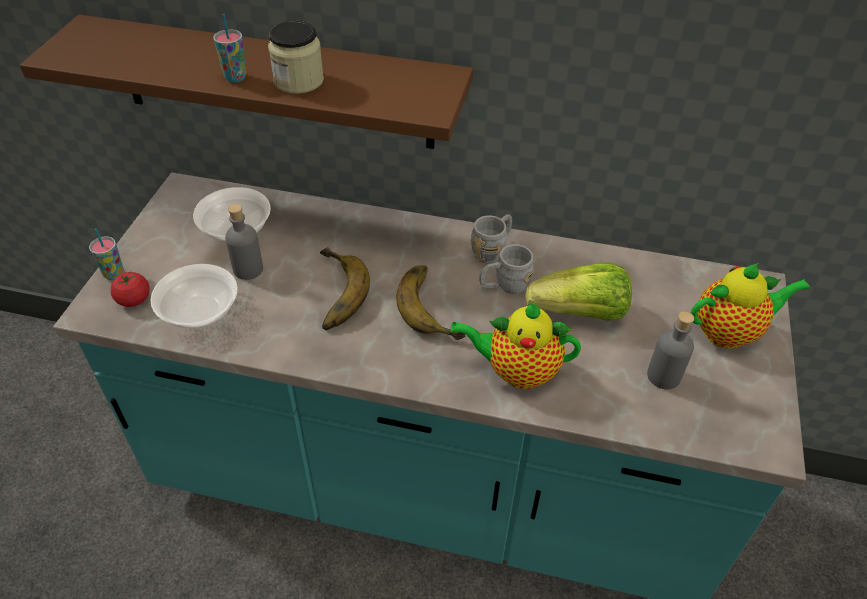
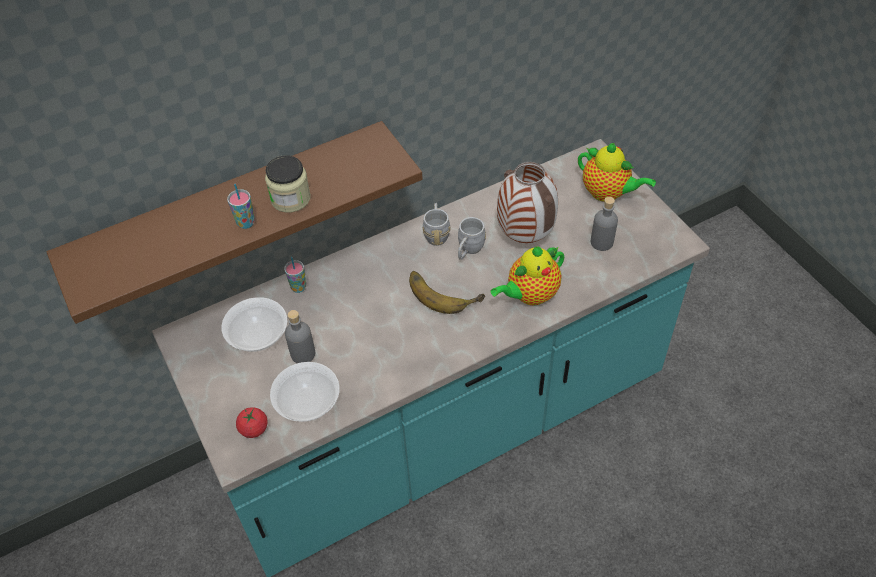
camera: 40 degrees left, 5 degrees up
cup [89,229,124,280] -> cup moved to [284,257,306,293]
banana [320,247,370,330] -> none
lettuce [525,262,632,321] -> vase [497,162,558,243]
teapot [691,263,810,349] -> teapot turned 90 degrees clockwise [578,143,656,202]

